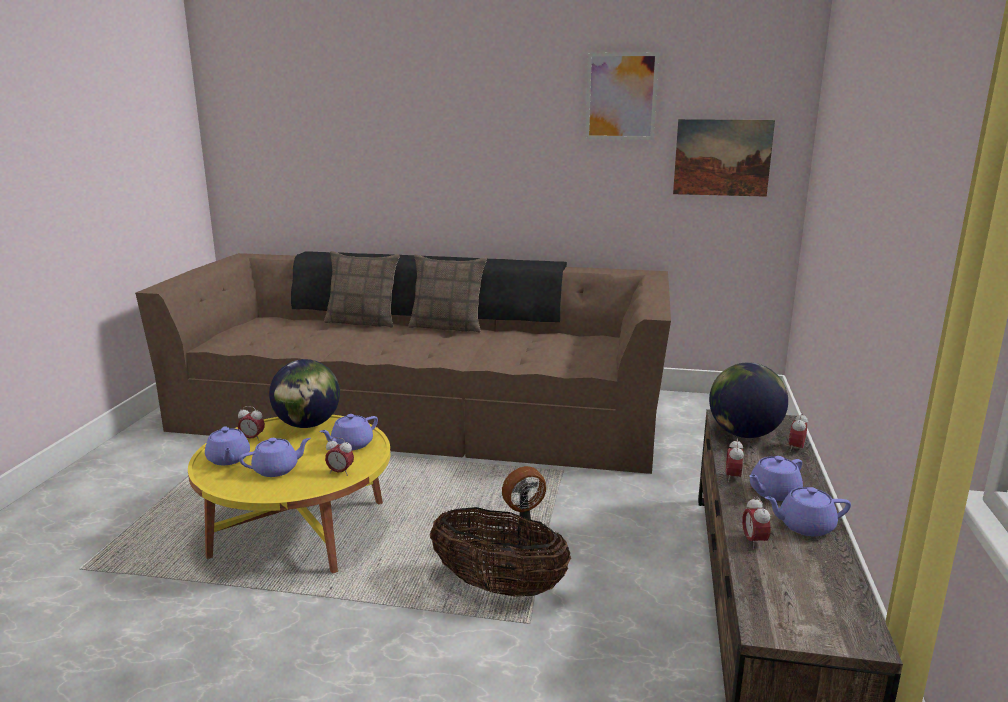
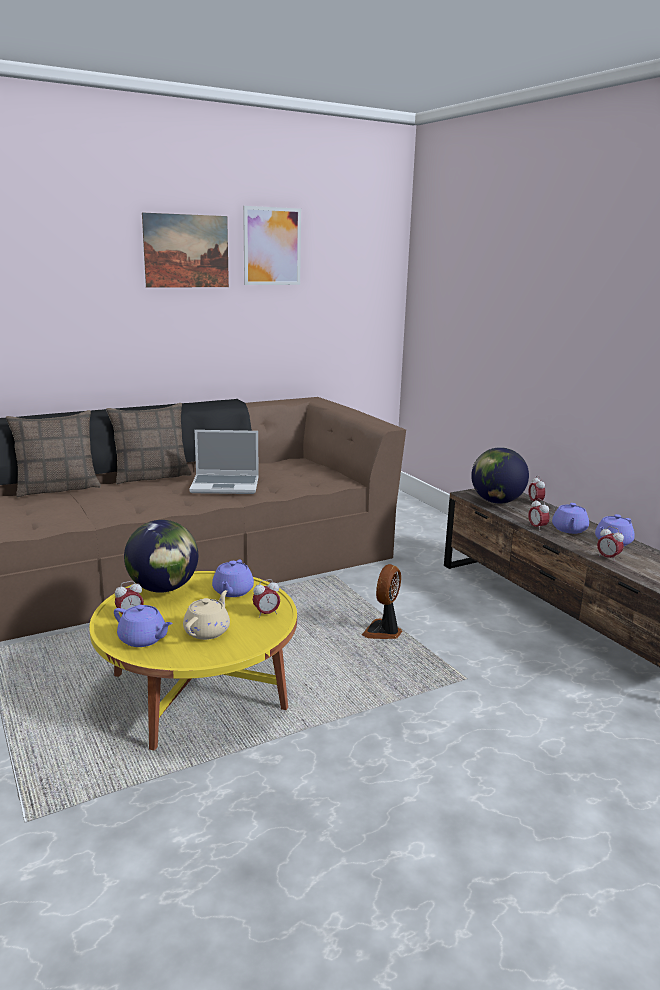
camera: 40 degrees left, 0 degrees up
purple teapot [239,438,311,477] -> beige teapot [183,590,230,640]
basket [430,507,571,597] -> none
picture [673,119,775,197] -> picture moved to [142,213,229,288]
none -> laptop [189,430,259,494]

